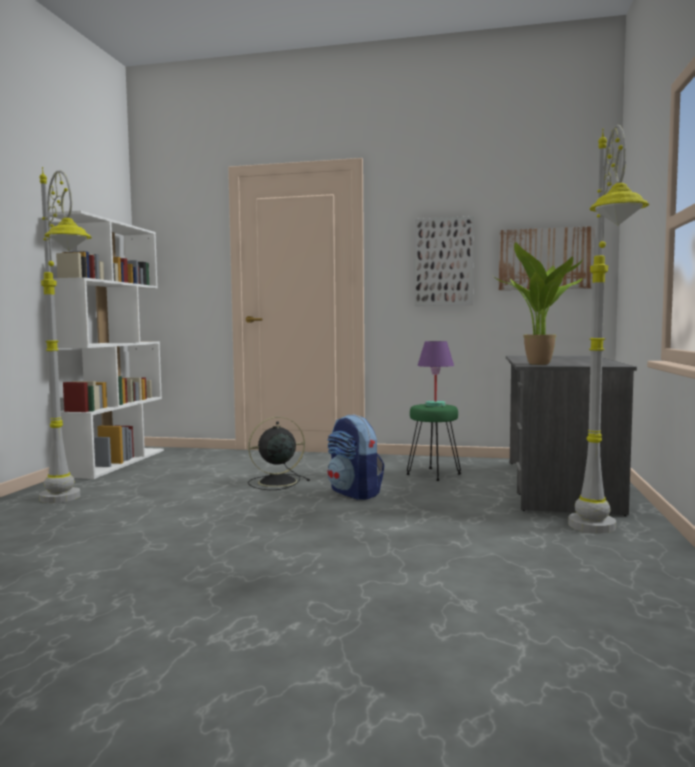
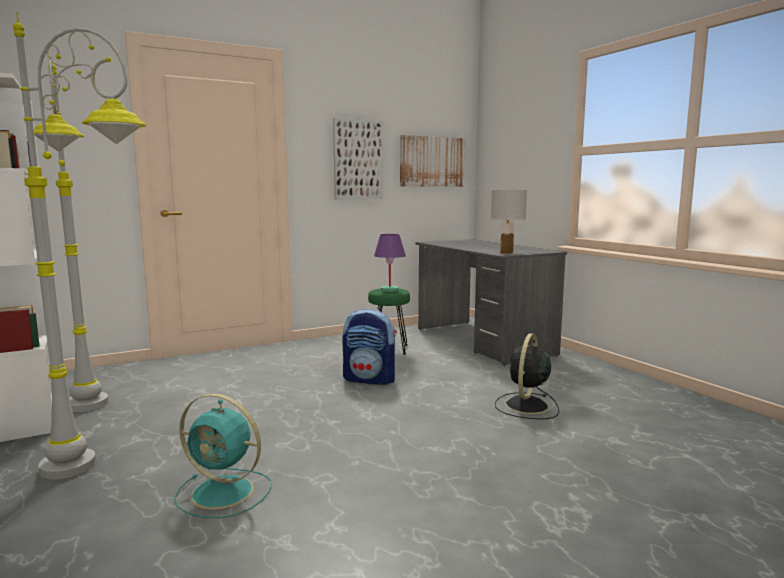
camera: 40 degrees left, 5 degrees up
black fan [248,417,310,490] -> black fan moved to [495,333,559,419]
potted plant [492,242,583,365] -> white table lamp [490,190,527,254]
grey floor lamp [568,124,649,533] -> grey floor lamp moved to [34,56,109,412]
none -> turquoise fan [174,393,272,518]

